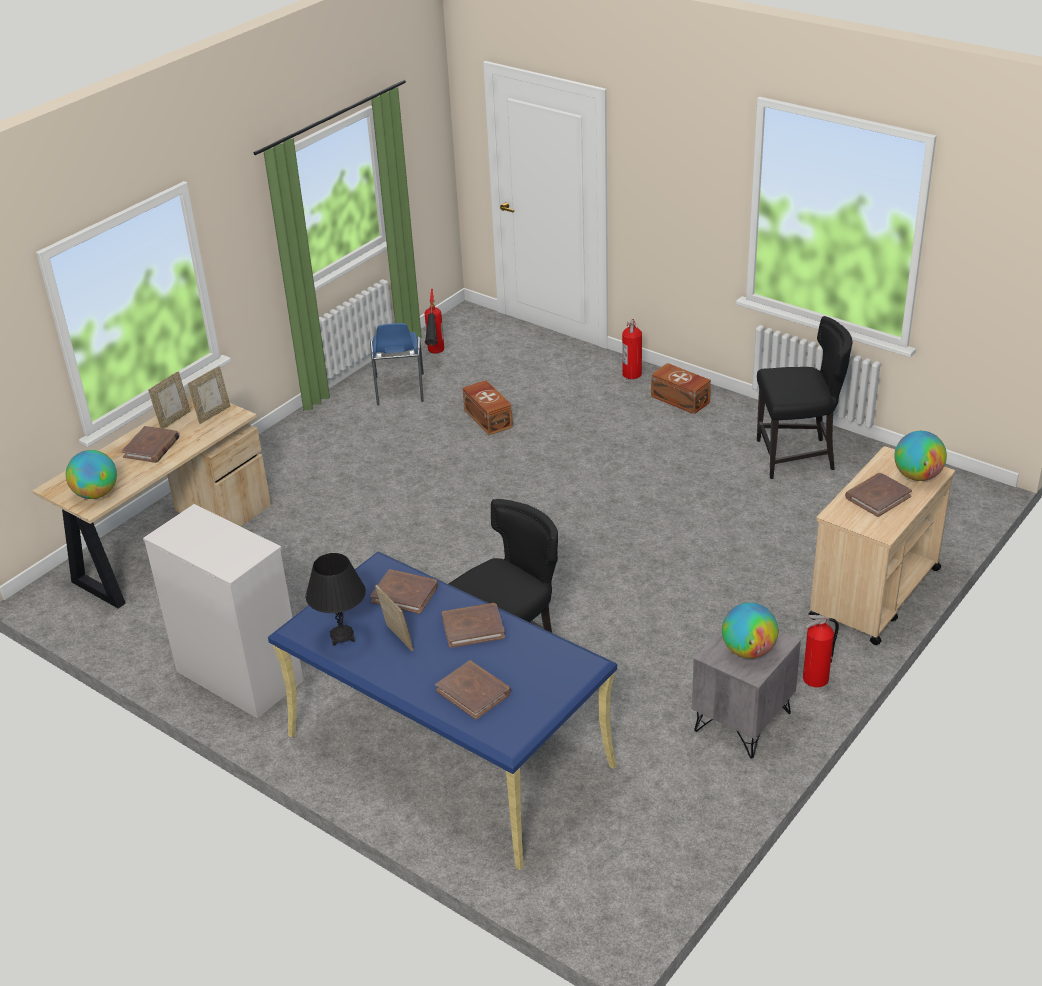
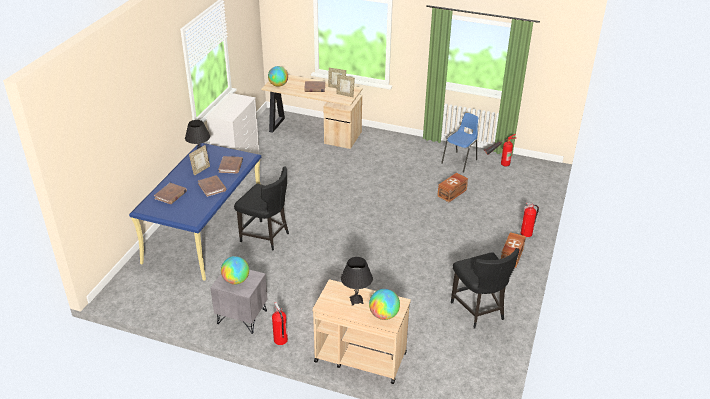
camera: 70 degrees right, 0 degrees up
blue chair [370,323,424,405] -> blue chair turned 150 degrees clockwise [441,113,478,172]
brown book [845,473,912,517] -> black table lamp [341,257,373,306]

